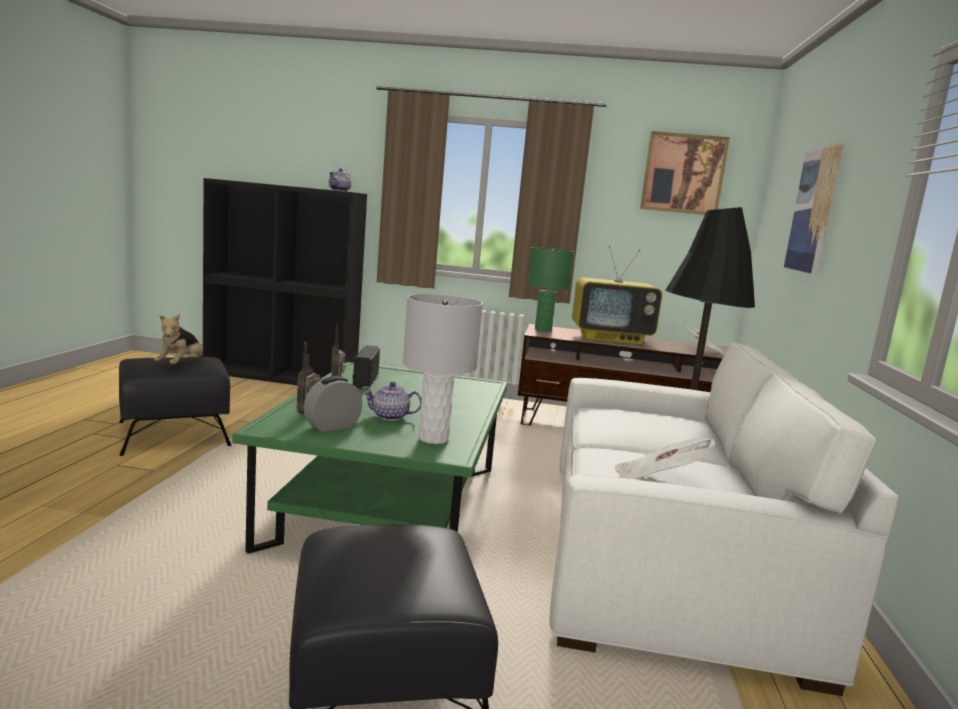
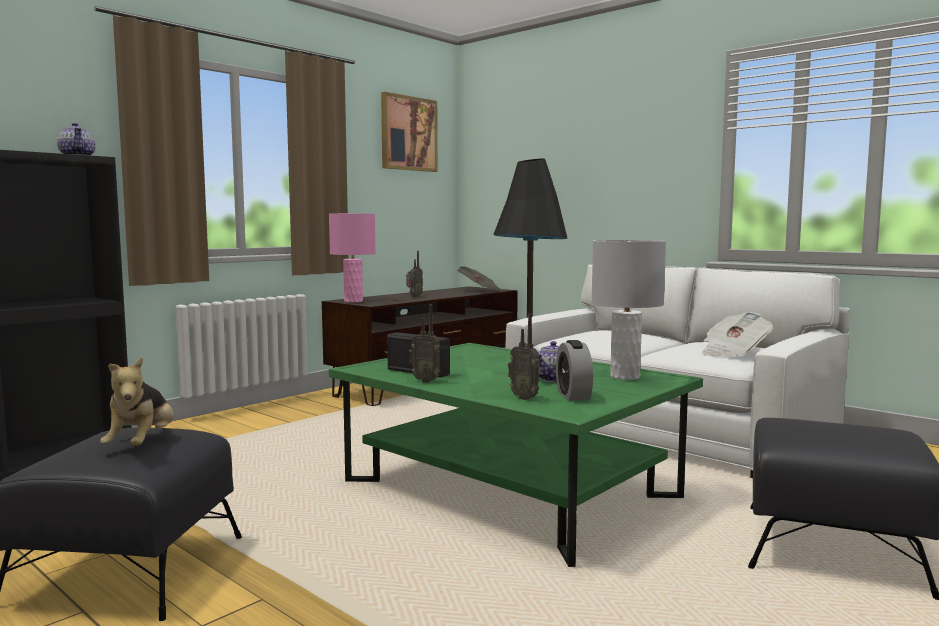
camera: 55 degrees left, 5 degrees down
plush toy [154,314,202,364] -> plush toy turned 45 degrees clockwise [100,357,174,446]
green table lamp [528,247,573,331] -> pink table lamp [329,213,376,302]
television [572,246,662,345] -> radio [406,251,423,297]
picture [784,144,843,274] -> none

